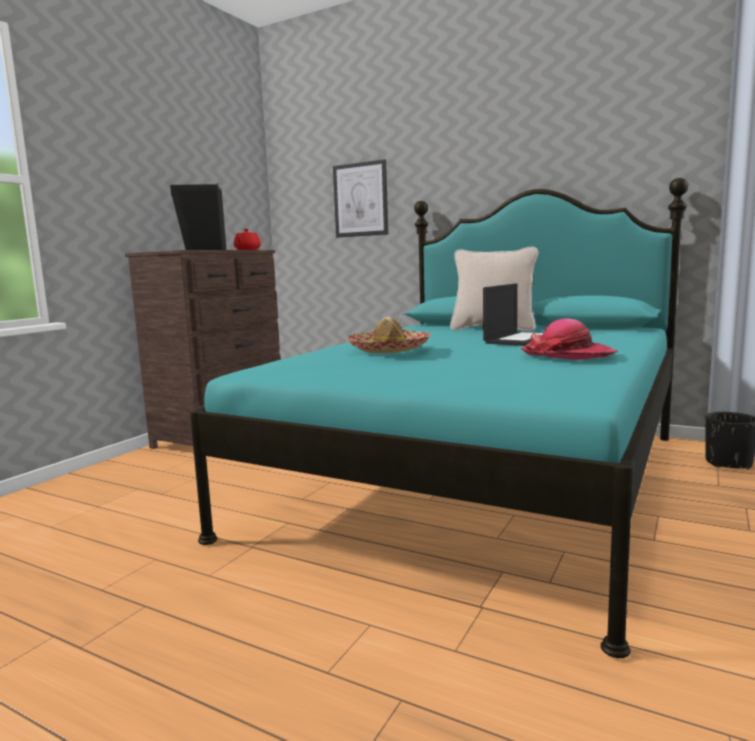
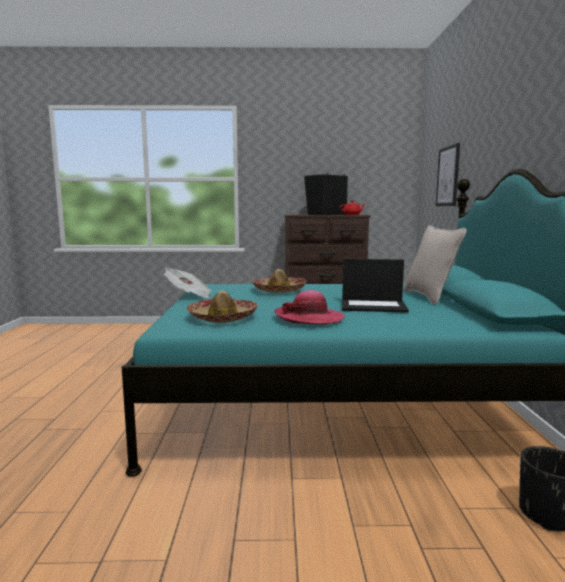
camera: 60 degrees right, 0 degrees up
none -> newspaper [164,268,211,298]
none -> hat [187,291,258,323]

